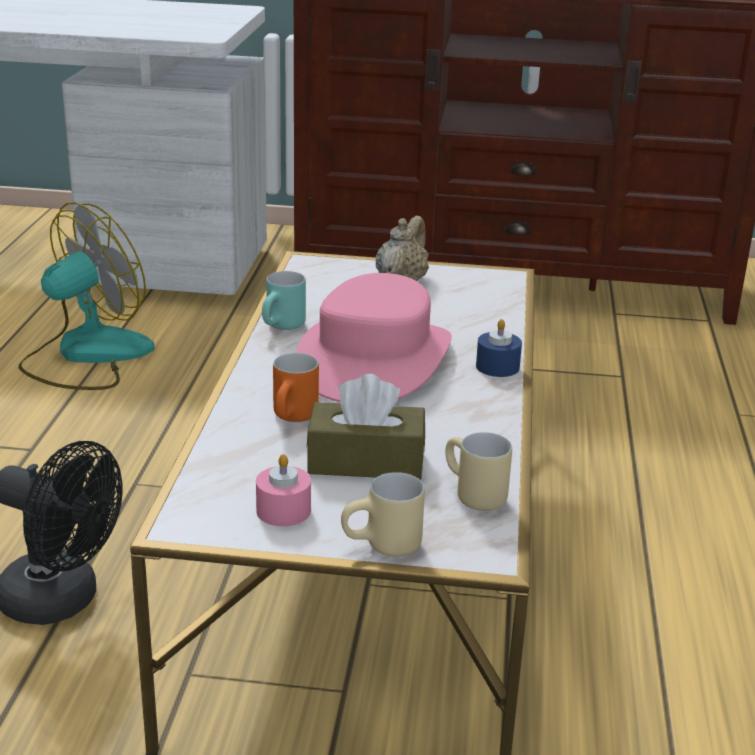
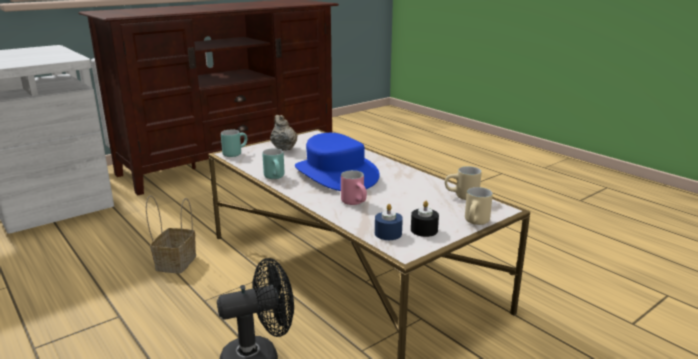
camera: 45 degrees left, 5 degrees down
fan [19,202,155,390] -> none
pink candle [256,454,311,526] -> black candle [411,201,439,237]
orange mug [273,353,319,422] -> pink mug [341,170,367,205]
pink hat [296,273,452,402] -> blue hat [295,133,380,191]
brown tissue box [306,374,425,480] -> none
blue candle [476,319,522,377] -> blue candle moved to [375,204,403,240]
none -> basket [146,195,196,273]
none -> turquoise mug [221,130,247,157]

